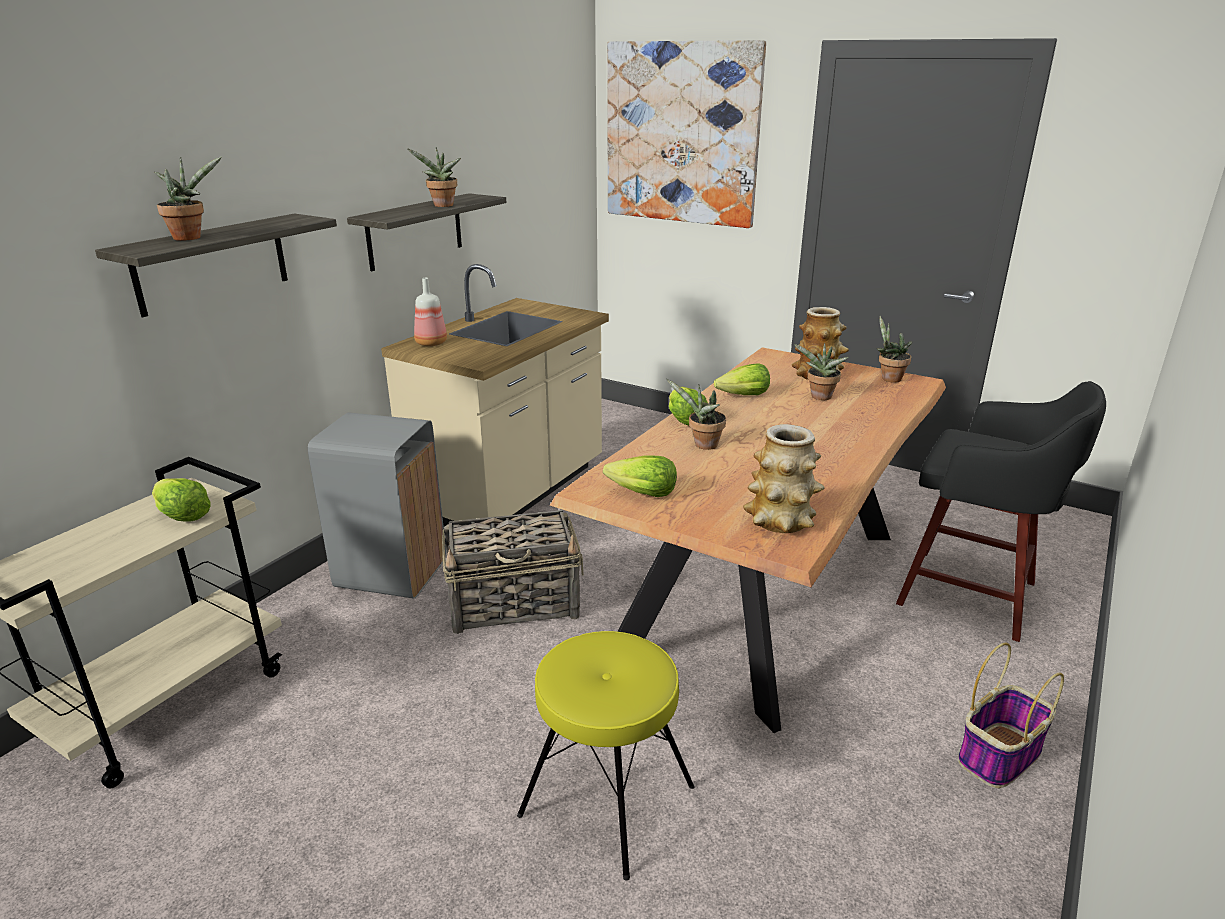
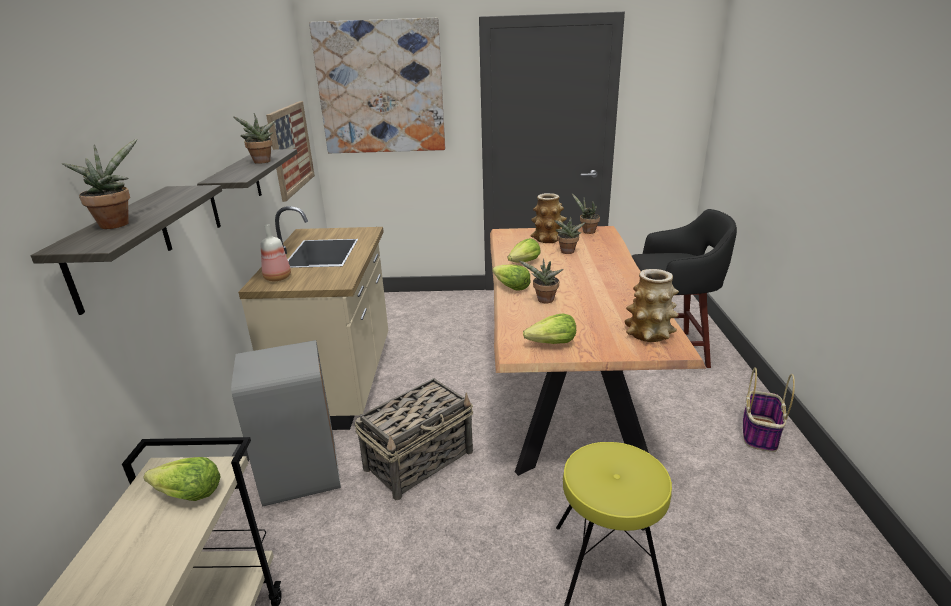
camera: 30 degrees left, 0 degrees up
none -> picture [266,101,315,202]

